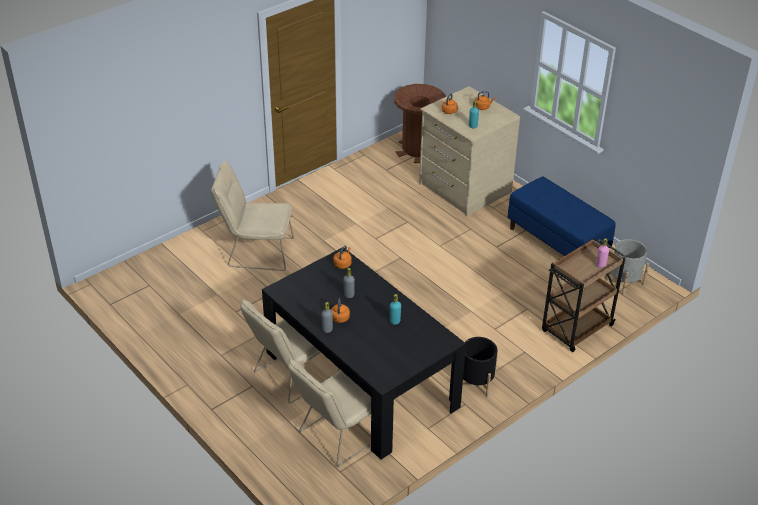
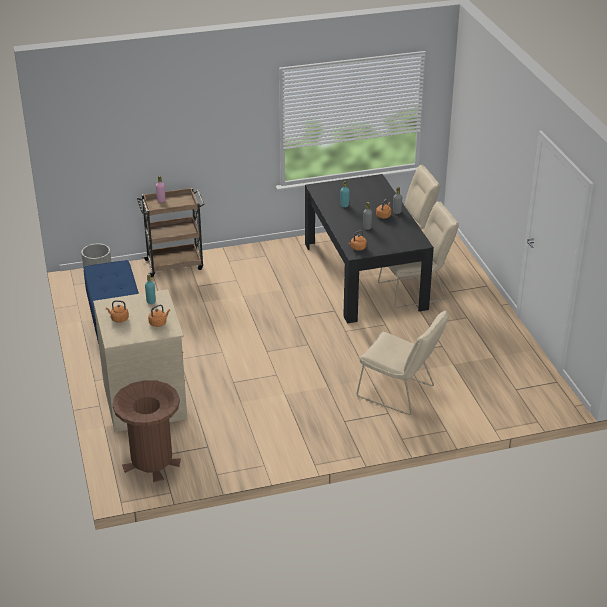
camera: 155 degrees left, 5 degrees down
black planter [463,337,498,397] -> none

